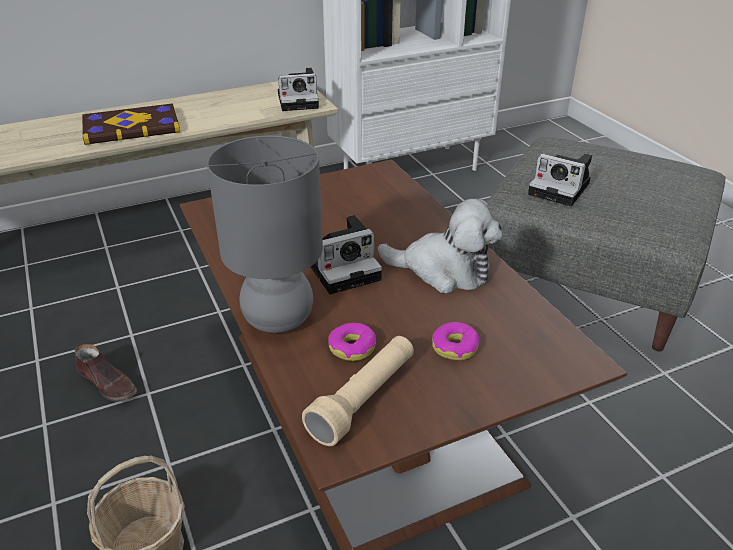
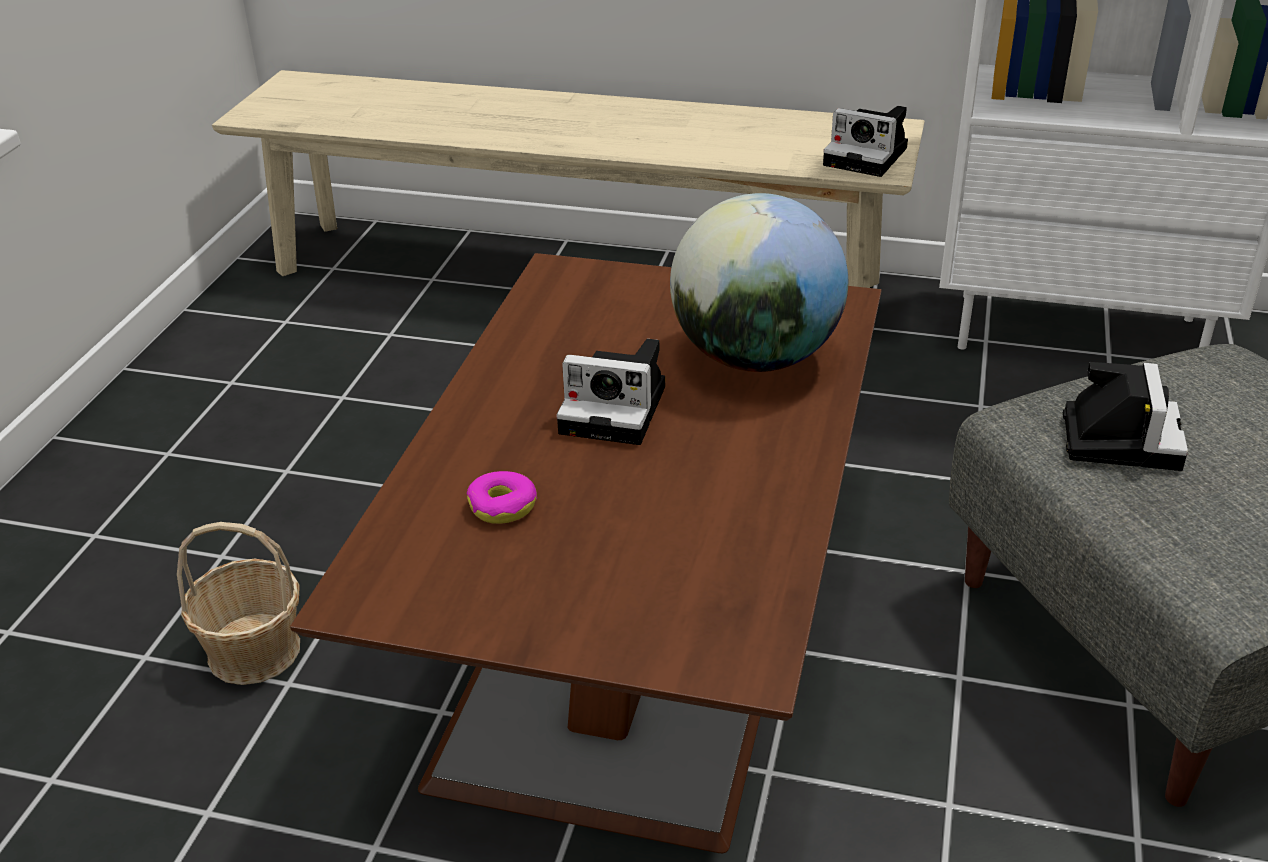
camera: 40 degrees right, 0 degrees up
brown shoe [75,344,137,401] -> none
book [82,103,180,145] -> none
grey table lamp [207,135,323,333] -> none
beige flashlight [302,336,414,446] -> none
plush toy [377,199,502,293] -> none
donut [432,322,480,360] -> none
camera [528,154,592,206] -> camera turned 150 degrees counterclockwise [1063,362,1188,471]
none -> globe [670,193,848,372]

